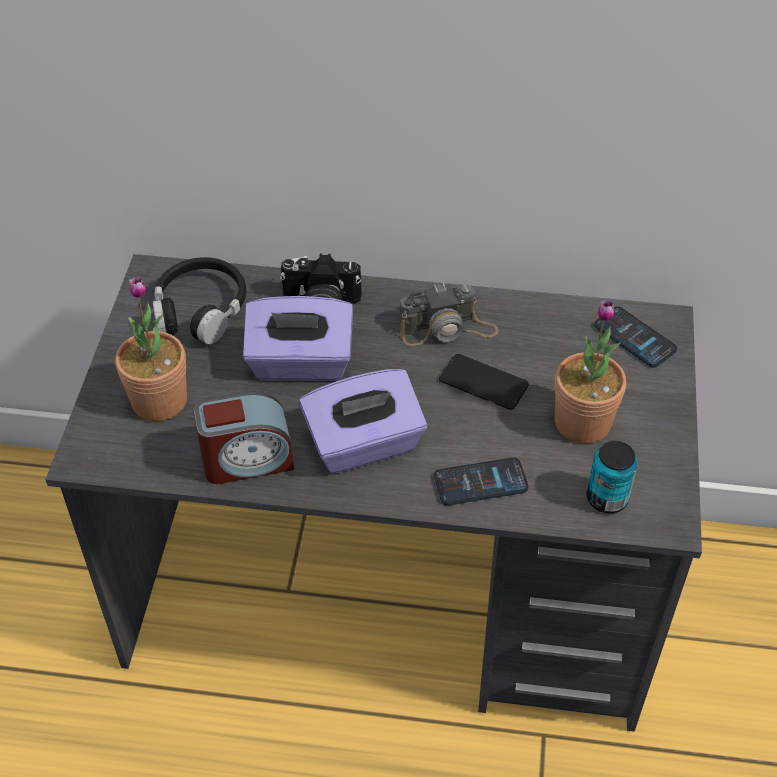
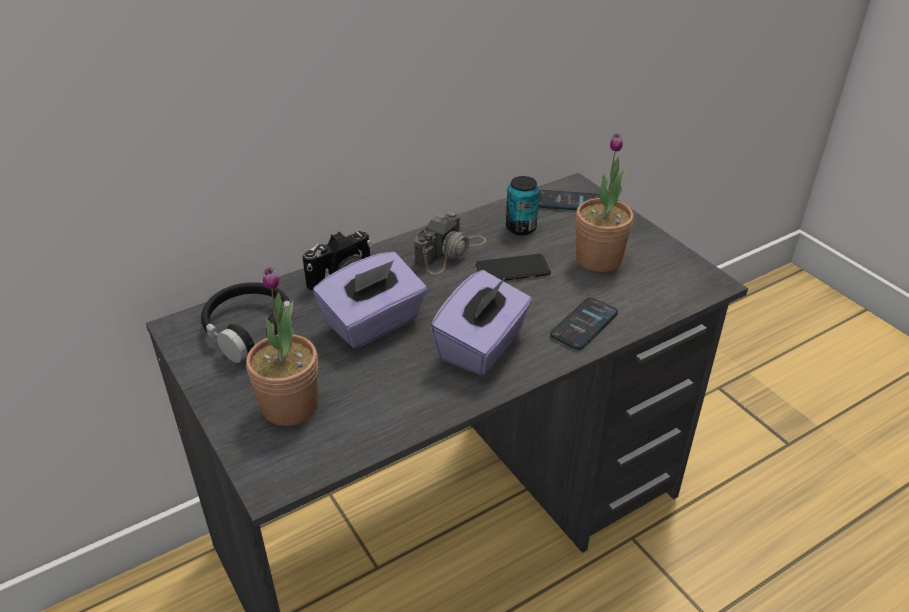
camera: 40 degrees left, 10 degrees down
alarm clock [194,392,294,484] -> none
can [587,441,638,514] -> can moved to [506,176,539,235]

